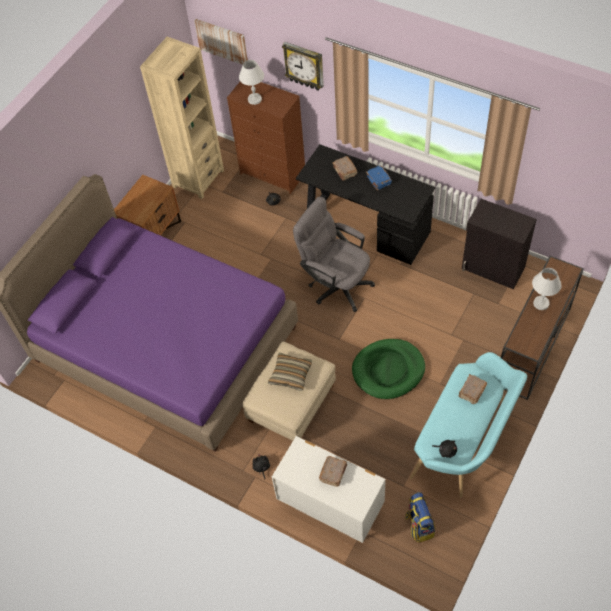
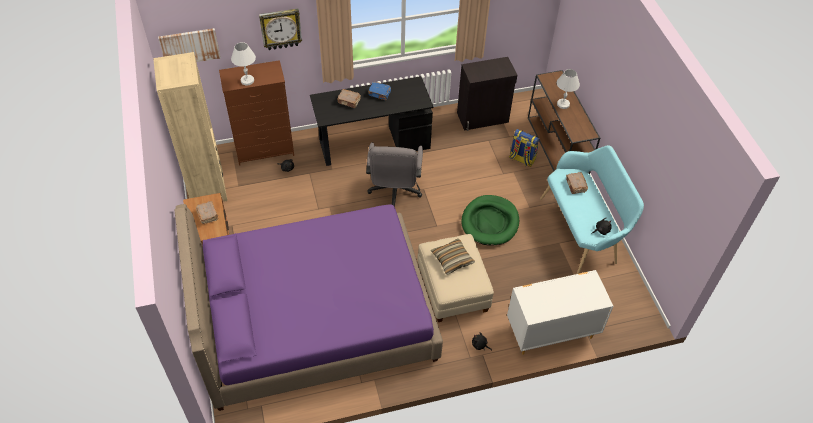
camera: 50 degrees left, 5 degrees down
grey office chair [293,197,375,312] -> grey office chair turned 75 degrees counterclockwise [366,142,423,207]
brown book [319,456,347,487] -> brown book moved to [196,201,218,224]
backpack [405,492,435,543] -> backpack moved to [509,129,540,167]

